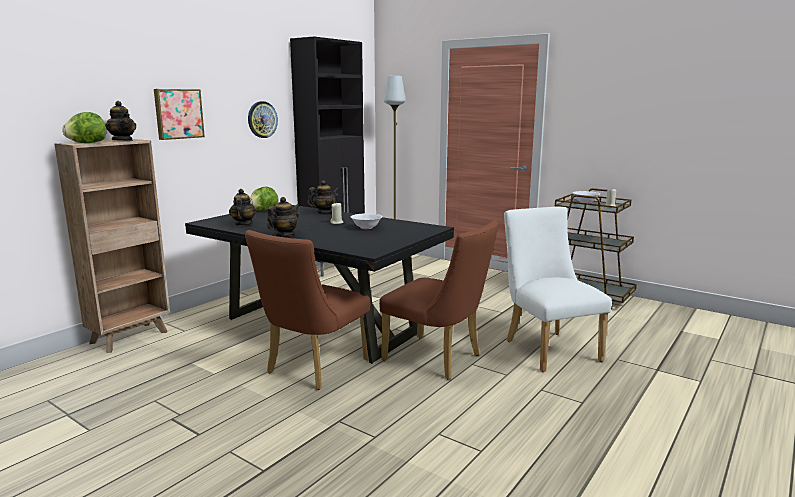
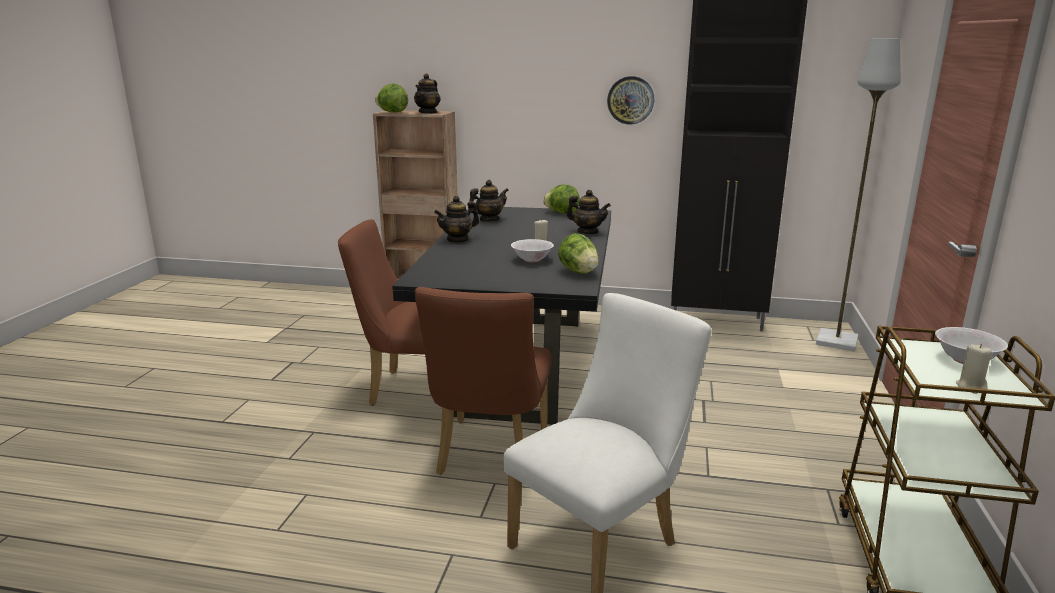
camera: 65 degrees right, 5 degrees up
picture [154,89,205,140] -> none
teapot [267,197,299,237] -> teapot turned 135 degrees clockwise [434,196,479,243]
none -> lettuce [558,233,599,274]

